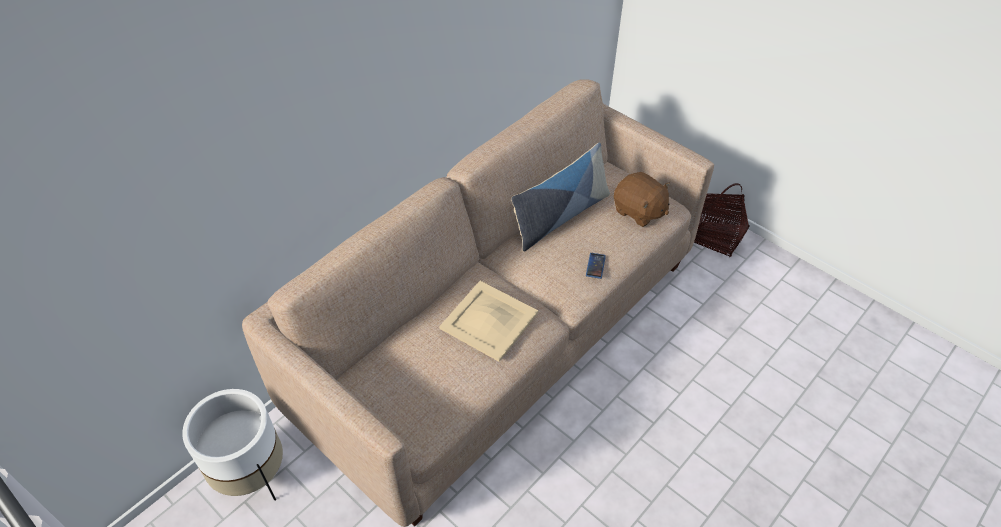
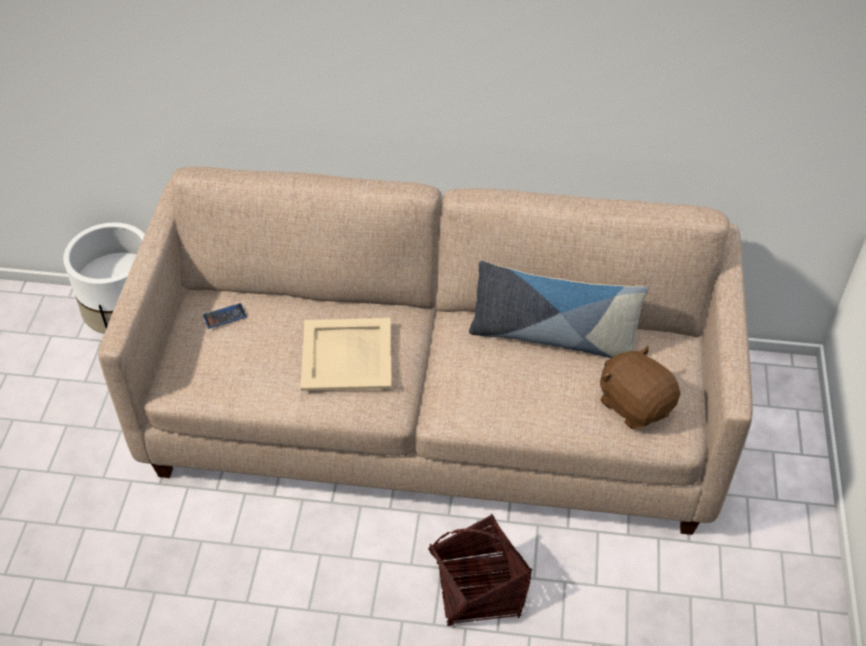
camera: 55 degrees right, 0 degrees up
phone [586,253,606,279] -> phone moved to [203,303,247,329]
brown plush toy [614,172,670,227] -> brown plush toy turned 135 degrees clockwise [600,346,681,430]
basket [694,183,749,257] -> basket moved to [429,514,532,626]

